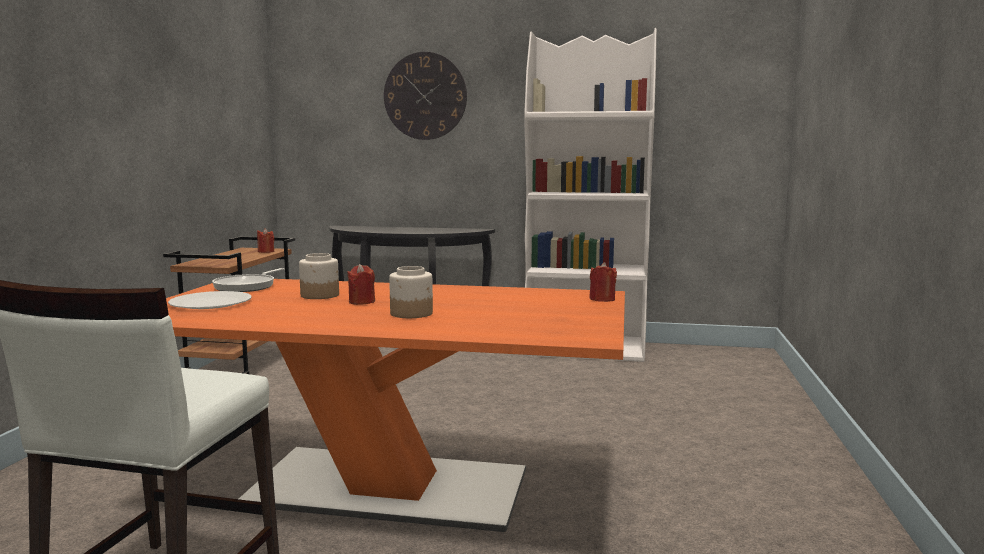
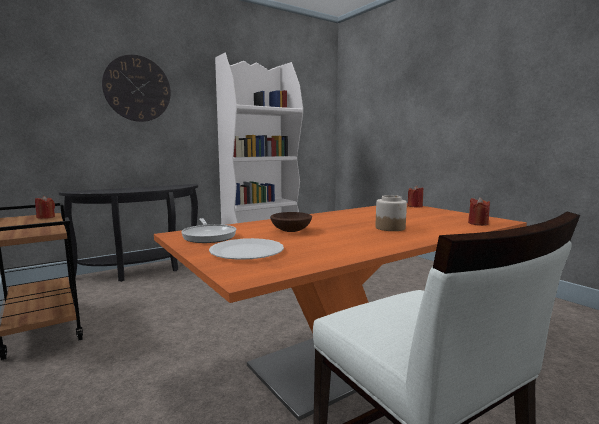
camera: 45 degrees left, 0 degrees up
jar [299,253,339,299] -> brown bowl [270,212,312,232]
red candle [347,264,375,305] -> red candle moved to [468,197,490,226]

